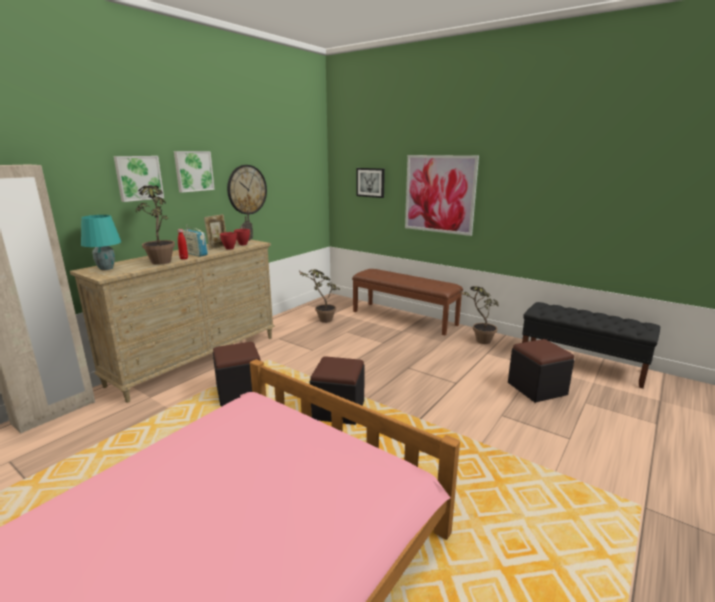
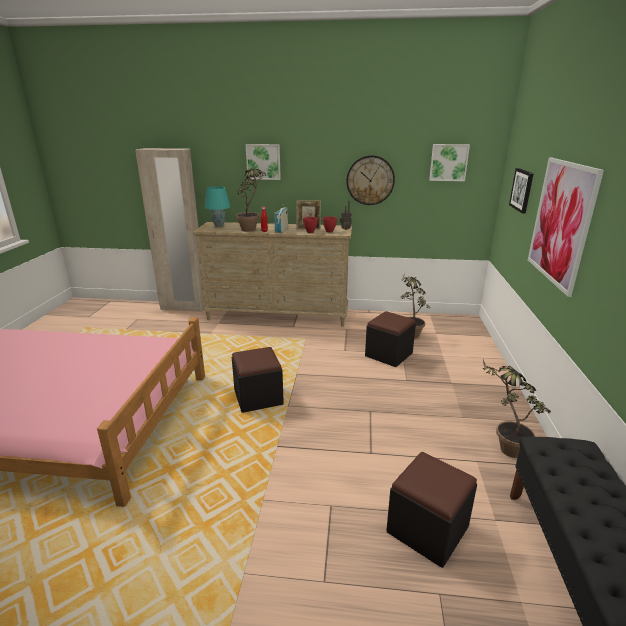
camera: 60 degrees right, 5 degrees up
picture [174,151,215,193] -> picture moved to [429,144,470,181]
black ottoman [213,342,261,407] -> black ottoman moved to [365,311,416,367]
brown bench [352,269,463,336] -> none

